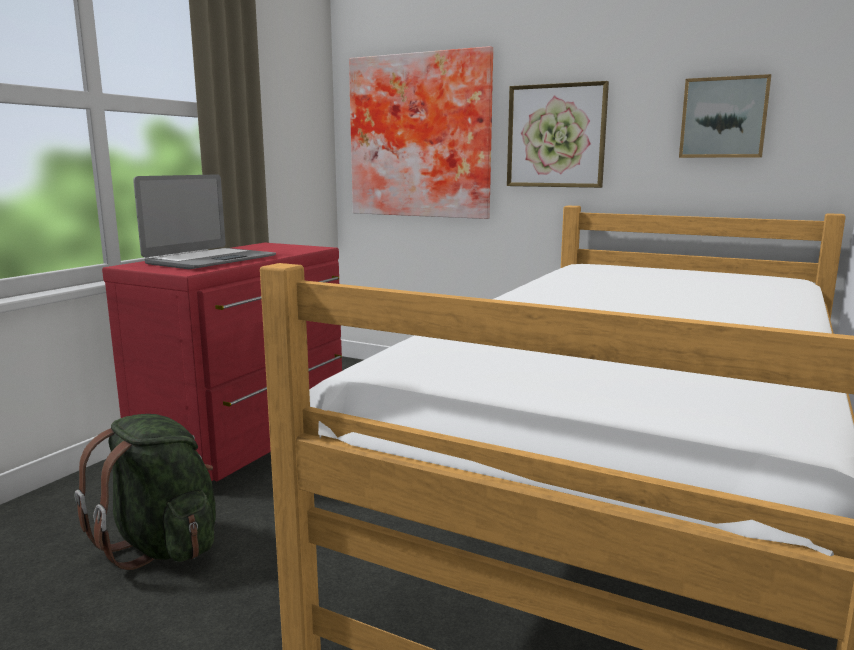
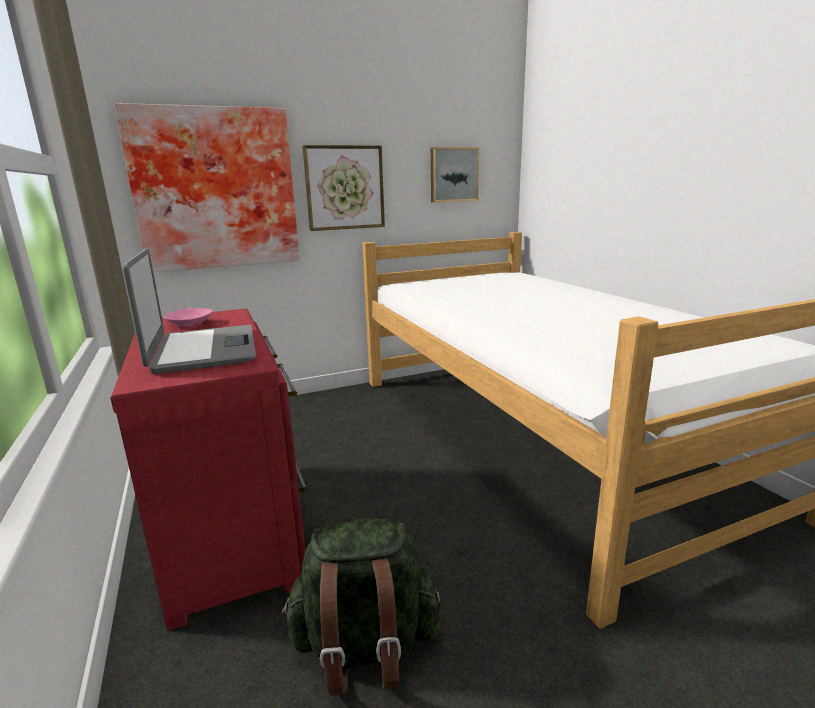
camera: 50 degrees left, 5 degrees up
none -> pink bowl [164,308,213,327]

